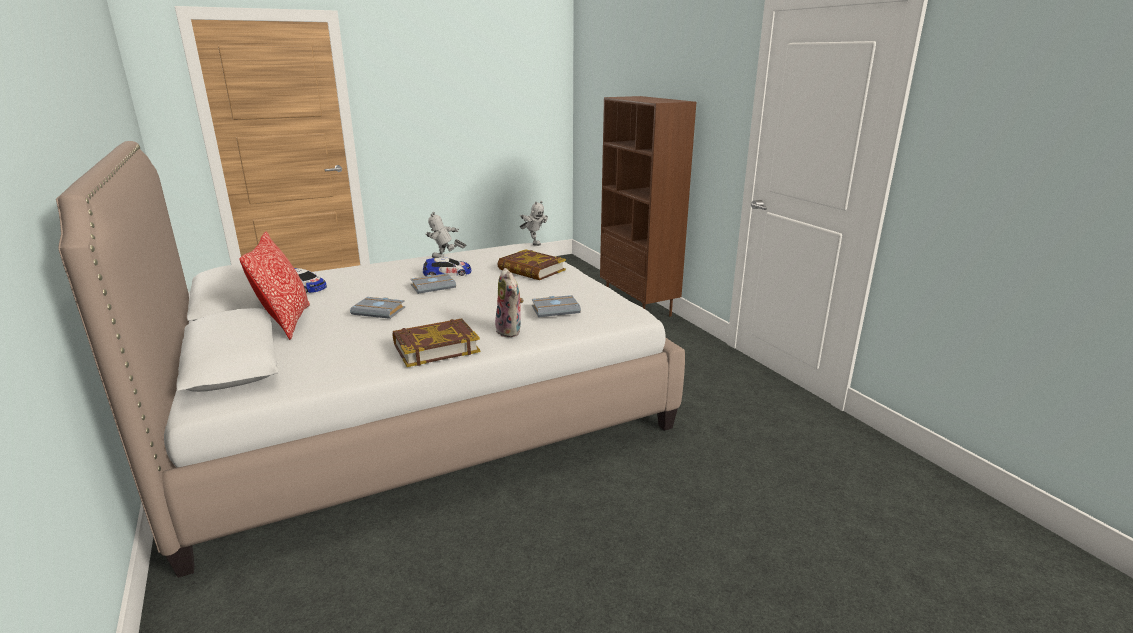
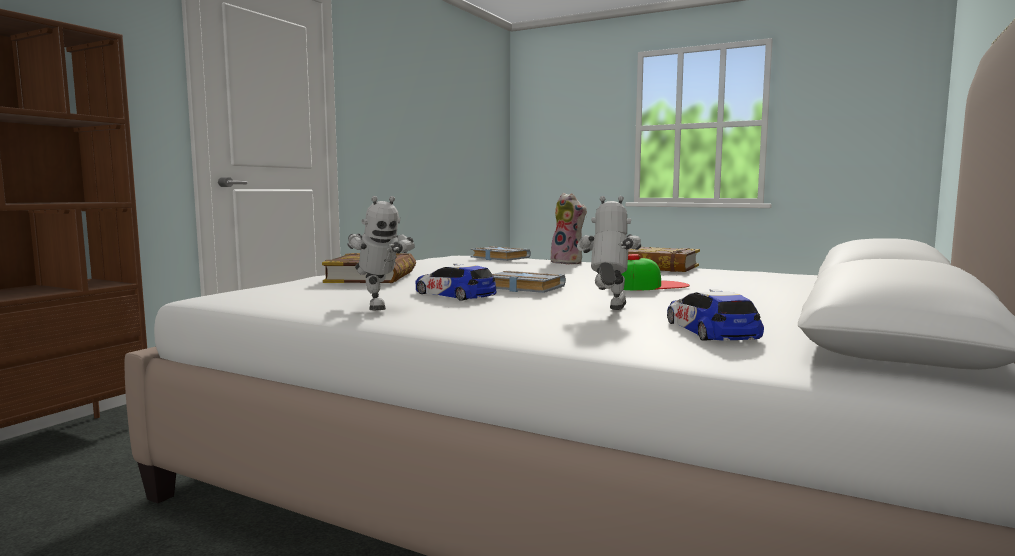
camera: 125 degrees left, 15 degrees down
pillow [239,231,310,340] -> none
grey book [350,297,405,319] -> cap [622,254,690,290]
plush toy [495,268,524,337] -> plush toy turned 105 degrees clockwise [549,193,587,264]
toy robot [519,201,548,246] -> toy robot moved to [577,196,641,310]

